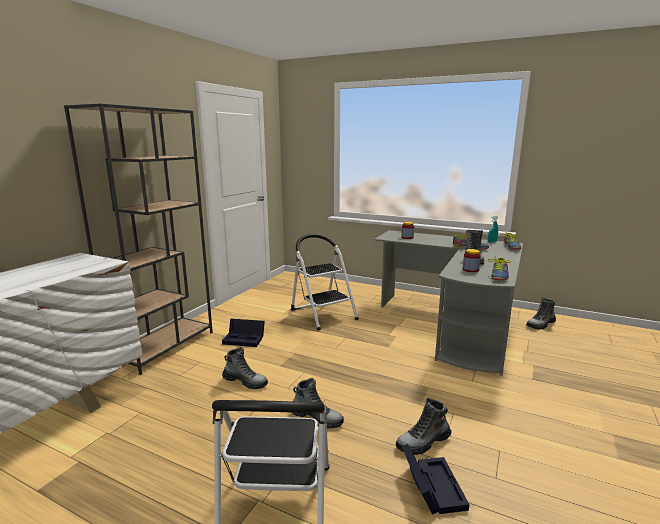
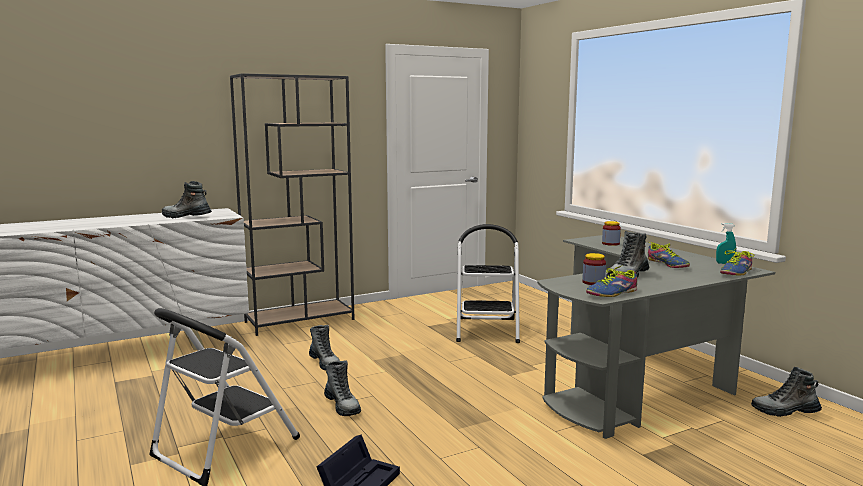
camera: 35 degrees right, 5 degrees down
black storage box [222,318,265,347] -> none
boot [396,398,451,455] -> boot moved to [162,181,212,219]

